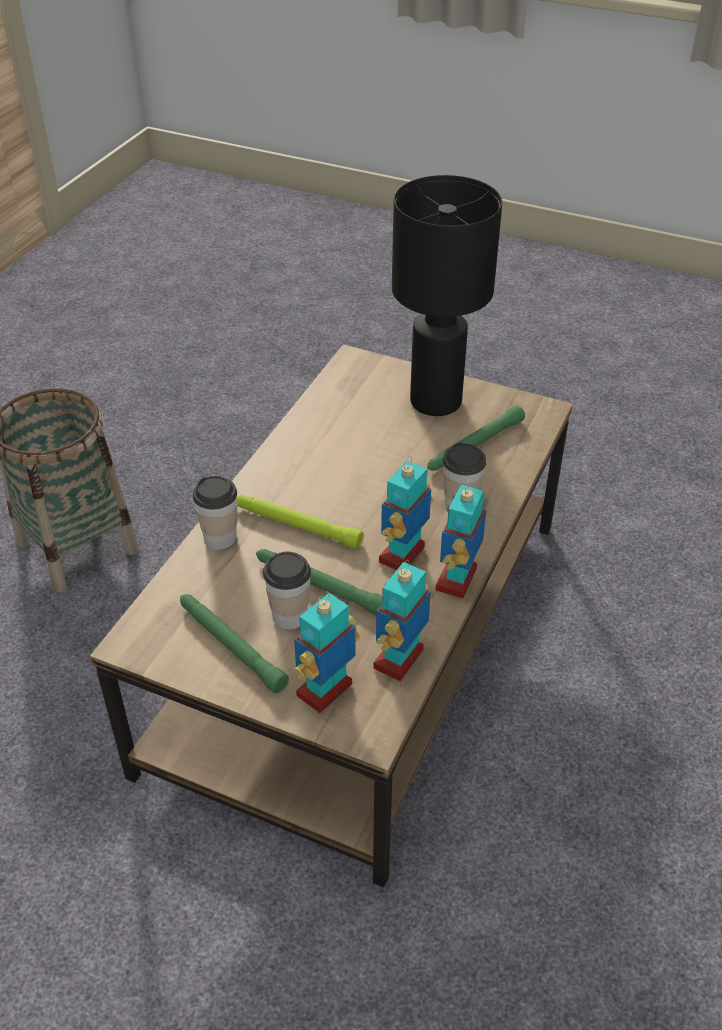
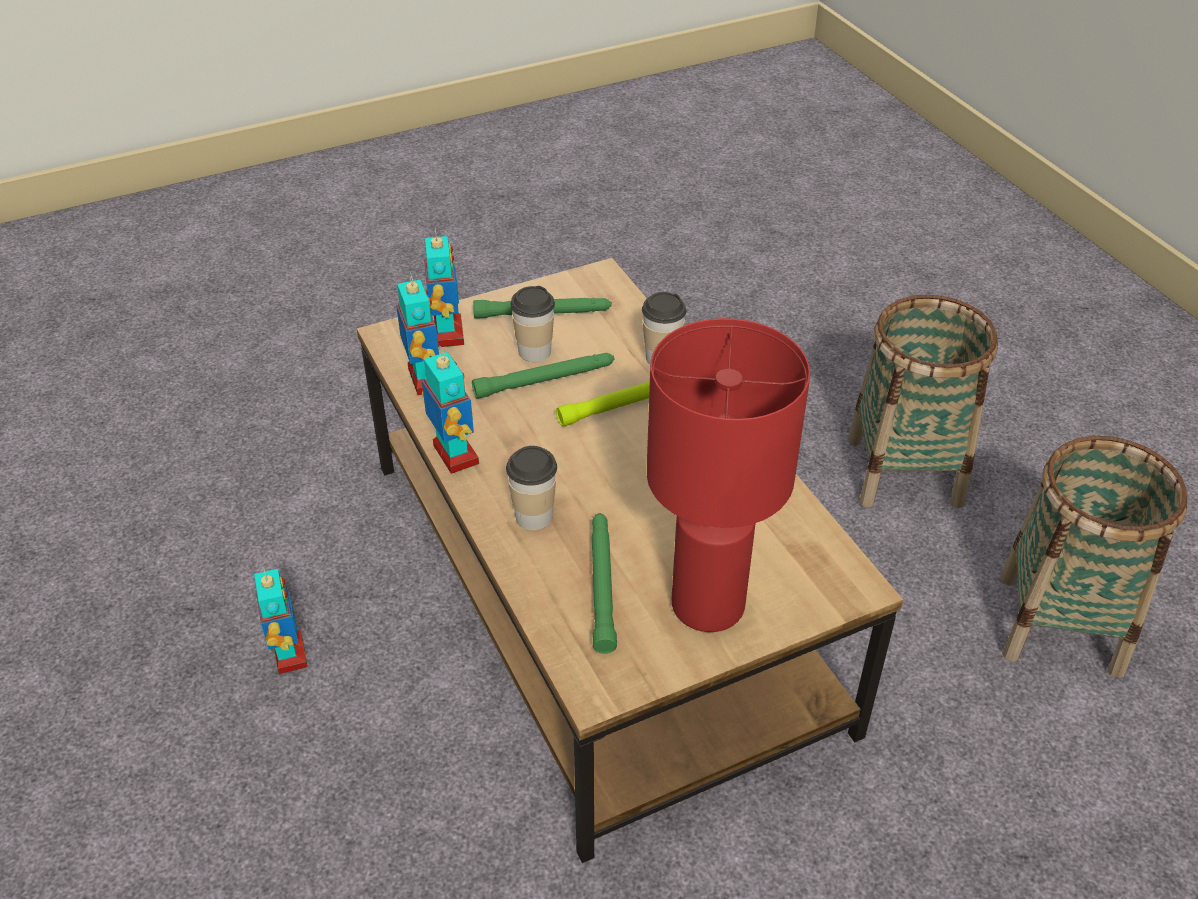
camera: 130 degrees right, 0 degrees up
toy robot [379,456,433,570] -> toy robot moved to [254,568,308,674]
black table lamp [392,175,502,416] -> red table lamp [647,318,811,632]
none -> basket [1000,436,1187,678]

